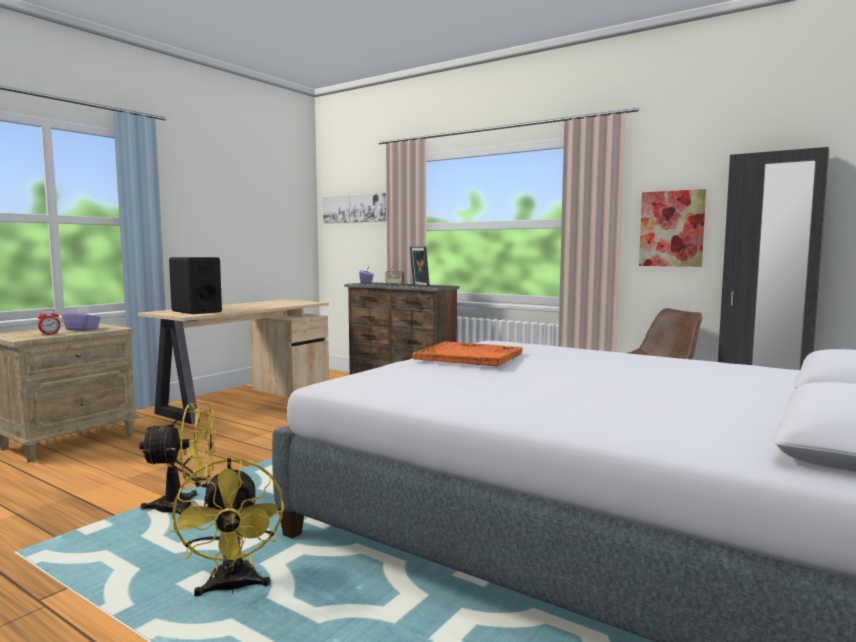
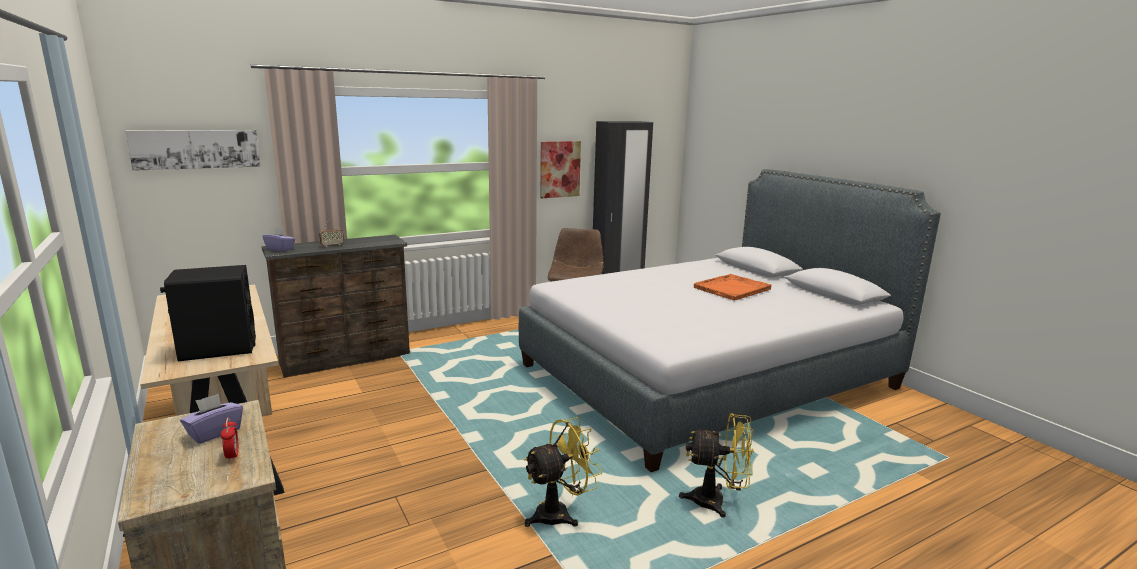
camera: 65 degrees left, 10 degrees up
yellow fan [139,403,216,515] -> yellow fan turned 45 degrees clockwise [524,417,602,527]
picture frame [410,246,430,287] -> none
orange tray [412,342,523,366] -> orange tray moved to [694,274,771,301]

